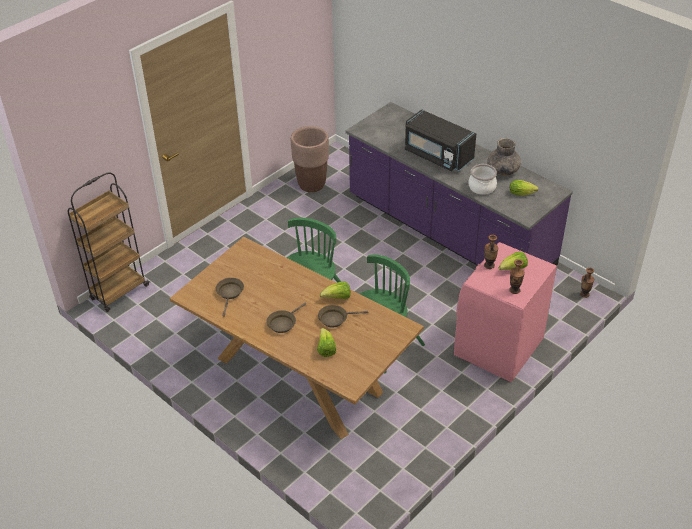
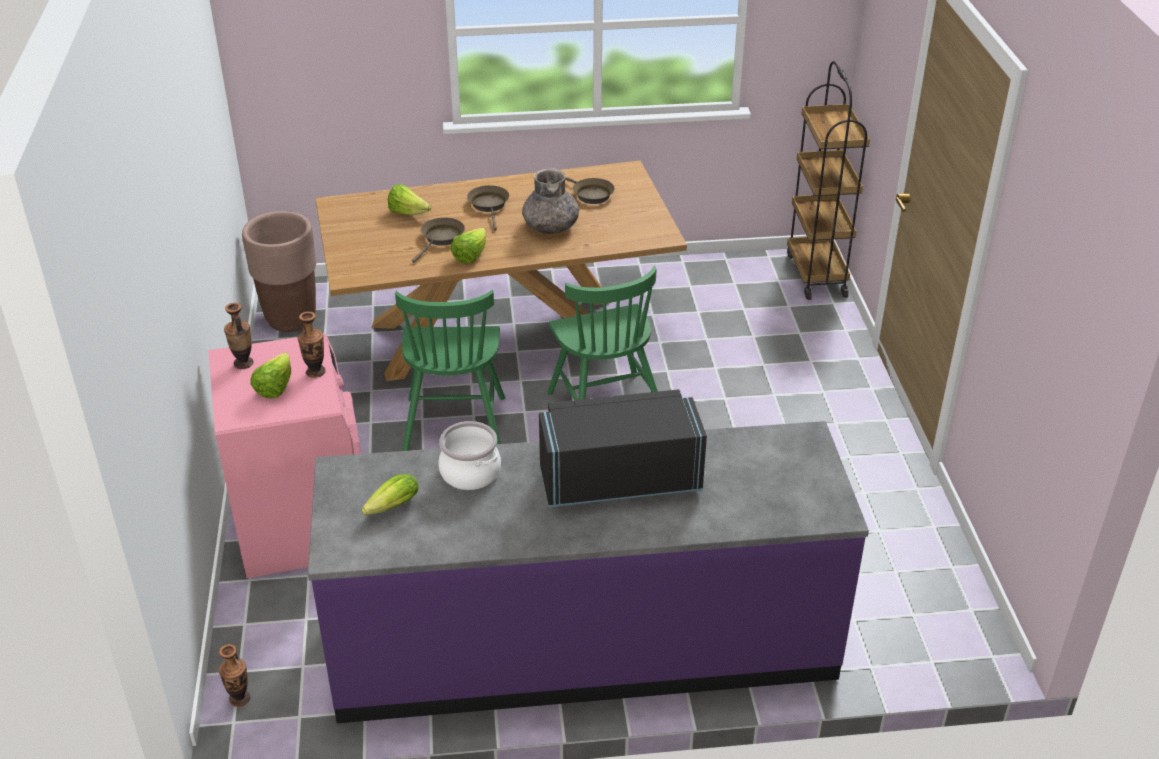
camera: 130 degrees right, 5 degrees down
brown planter [291,126,329,192] -> brown planter moved to [242,211,316,332]
grey vase [487,138,521,176] -> grey vase moved to [522,169,579,234]

